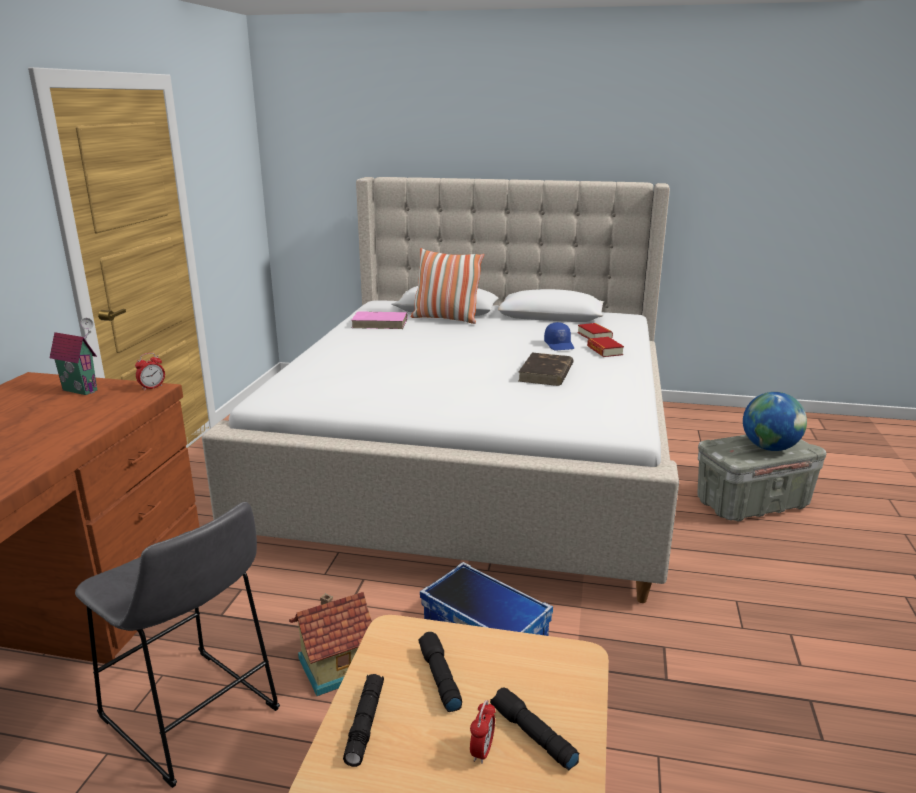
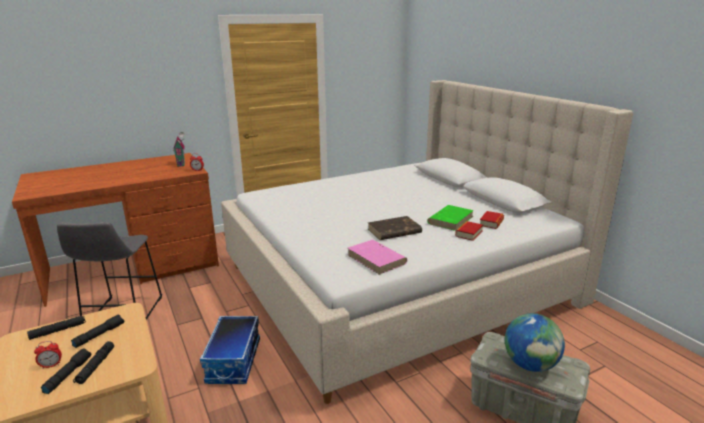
camera: 50 degrees right, 0 degrees up
toy house [289,592,372,696] -> none
pink book [352,311,408,329] -> pink book moved to [348,240,407,275]
pillow [411,248,484,324] -> none
blue cap [544,322,574,350] -> green book [427,205,474,231]
none -> black flashlight [73,341,114,384]

